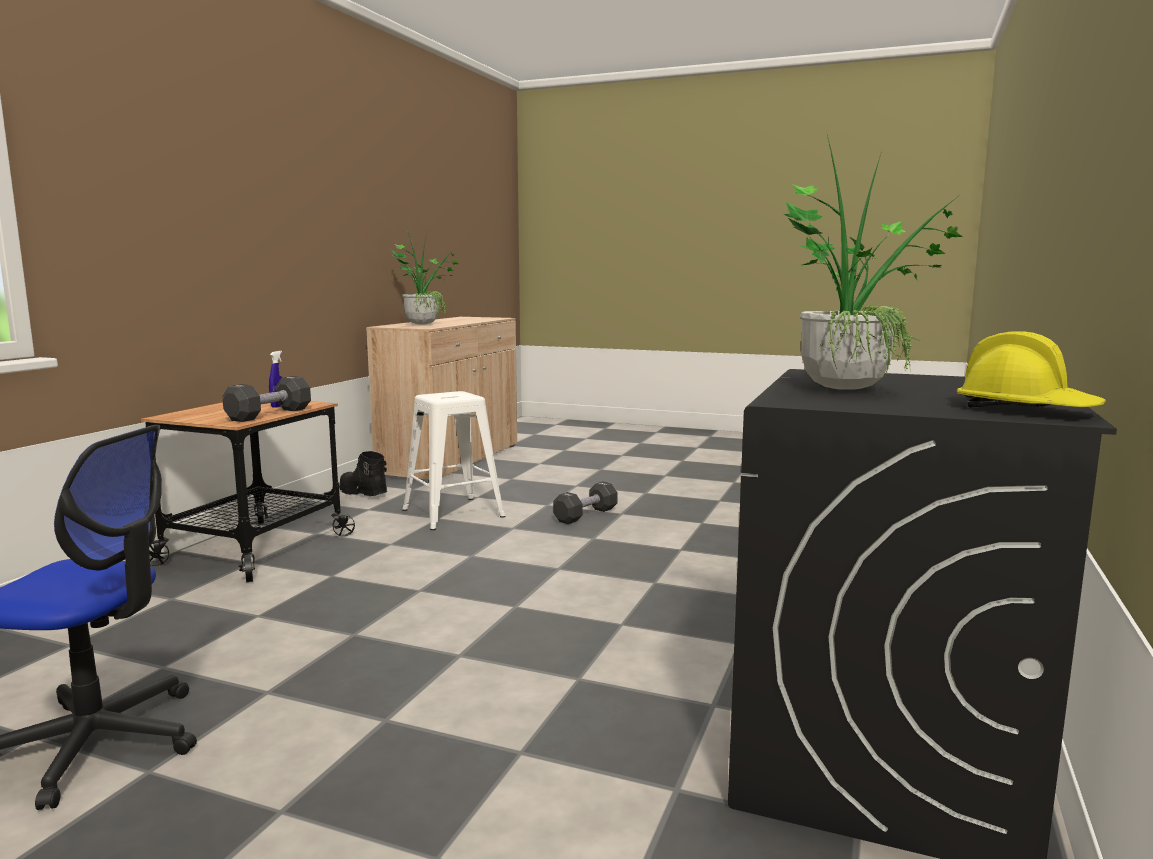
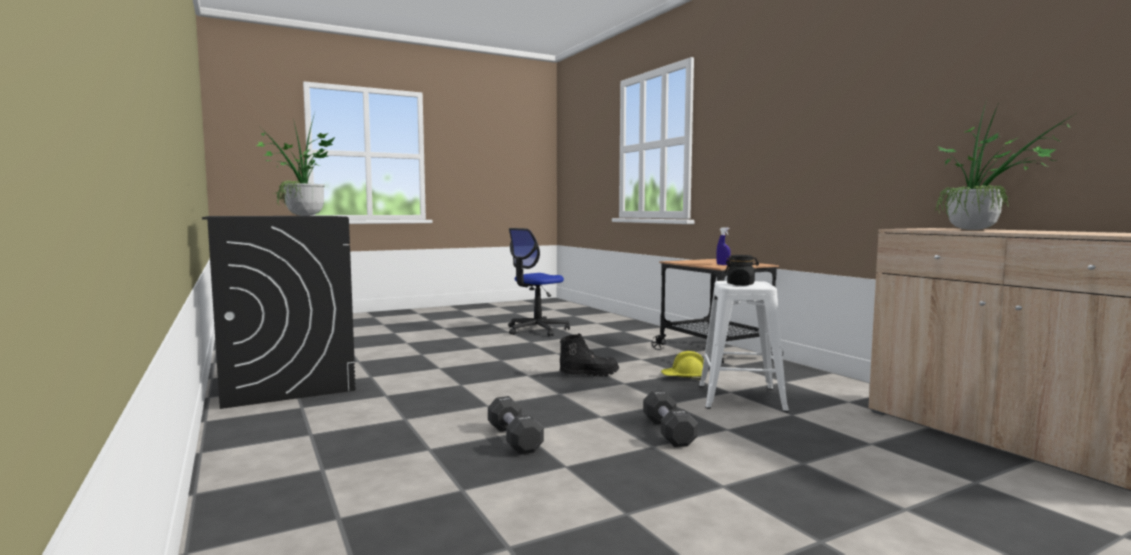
camera: 130 degrees right, 5 degrees down
black dumbbell [223,376,311,422] -> black dumbbell moved to [488,396,544,455]
black boot [339,451,387,496] -> black boot moved to [559,333,619,377]
yellow hard hat [957,331,1106,407] -> yellow hard hat moved to [661,351,704,380]
none -> black jar [725,255,759,286]

